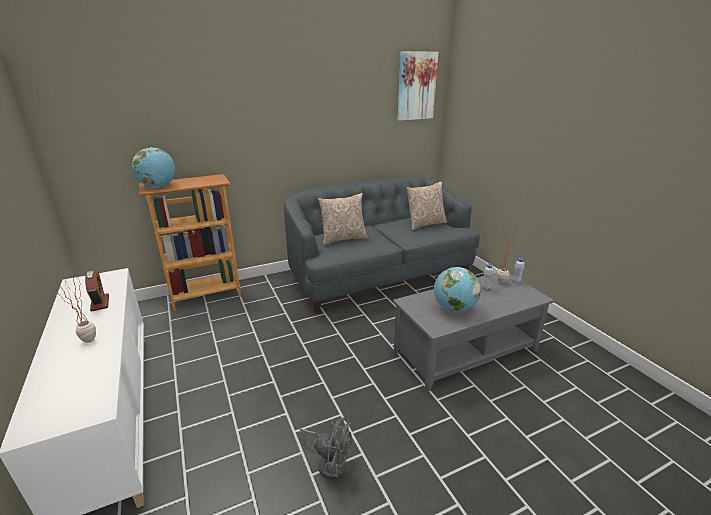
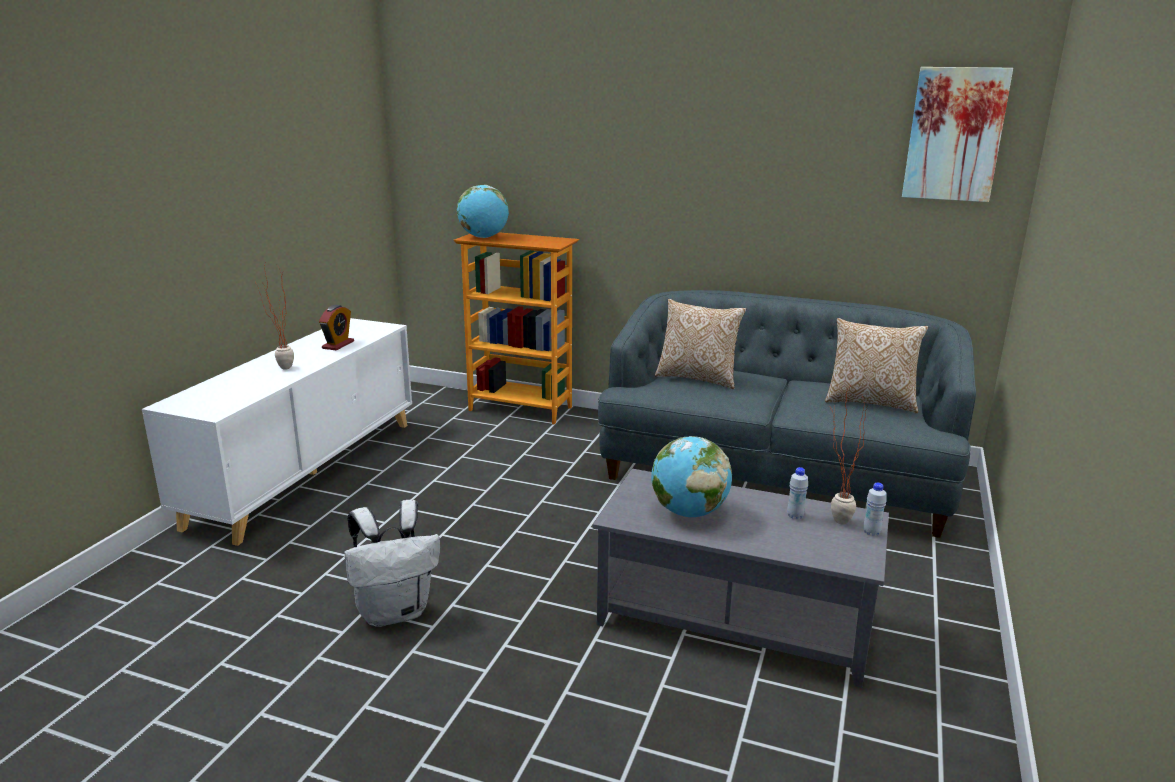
camera: 45 degrees right, 5 degrees down
grey fan [300,417,352,480] -> white backpack [344,500,440,627]

